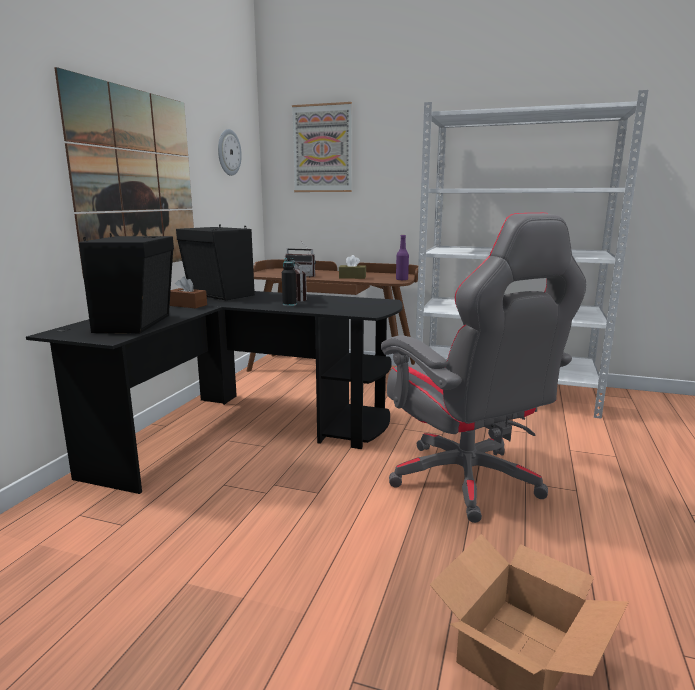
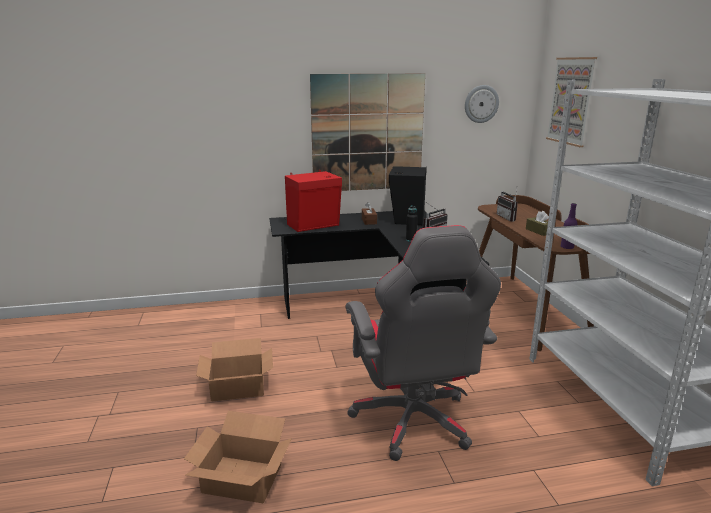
camera: 60 degrees right, 5 degrees up
black speaker [79,233,174,333] -> red speaker [285,170,342,232]
grey office chair [381,213,586,523] -> grey office chair turned 45 degrees counterclockwise [345,225,501,461]
none -> cardboard box [196,338,273,402]

